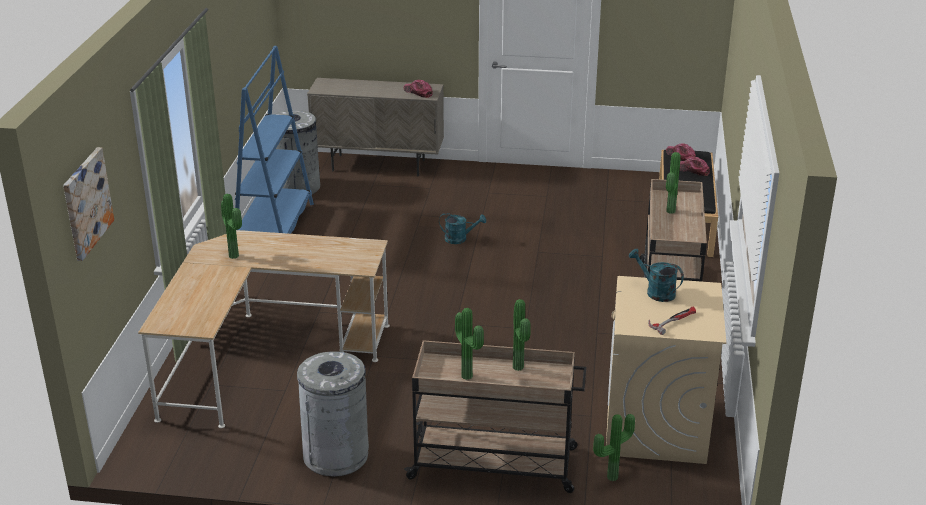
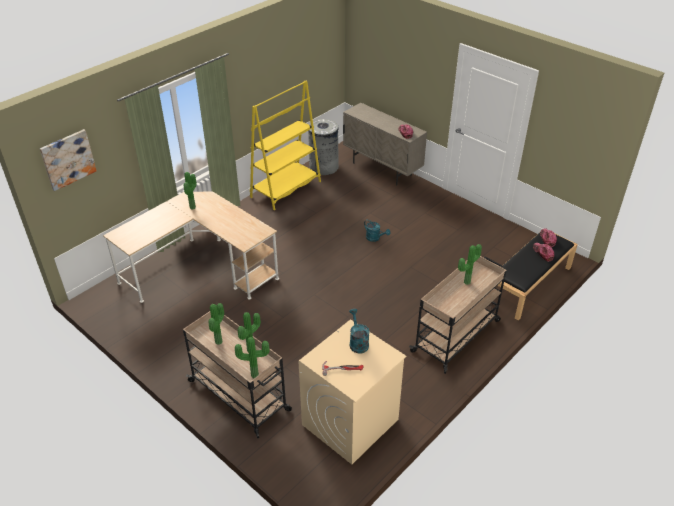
camera: 35 degrees right, 10 degrees up
blue bookcase [235,46,314,234] -> yellow bookcase [250,81,321,210]
grey trash can [297,351,369,477] -> none
potted plant [593,414,635,481] -> potted plant moved to [235,337,270,378]

